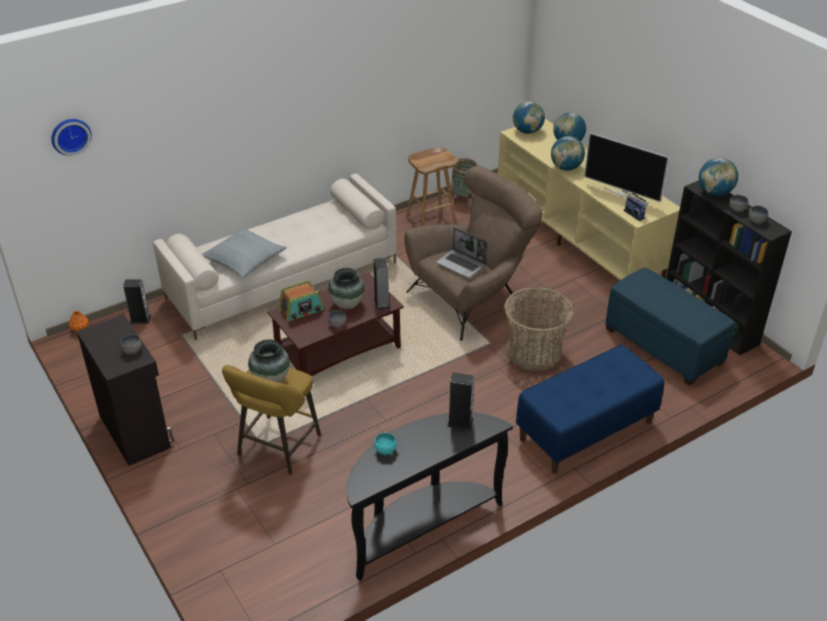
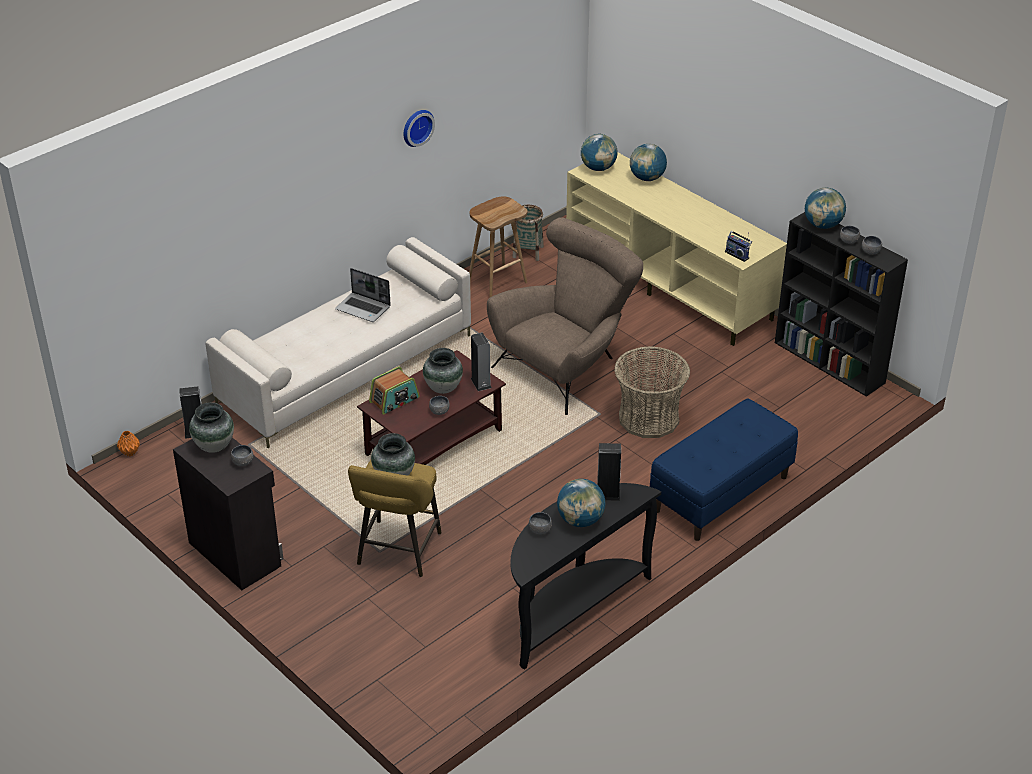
camera: 10 degrees left, 0 degrees up
wall clock [52,119,92,156] -> wall clock moved to [404,110,435,147]
pillow [202,227,287,277] -> none
turquoise bowl [374,433,397,455] -> grey bowl [529,512,552,535]
laptop [436,227,487,278] -> laptop moved to [335,268,391,322]
globe [551,136,585,171] -> globe moved to [557,479,605,527]
television [584,133,669,202] -> none
blue ottoman [605,268,735,386] -> none
none -> vase [189,402,234,453]

